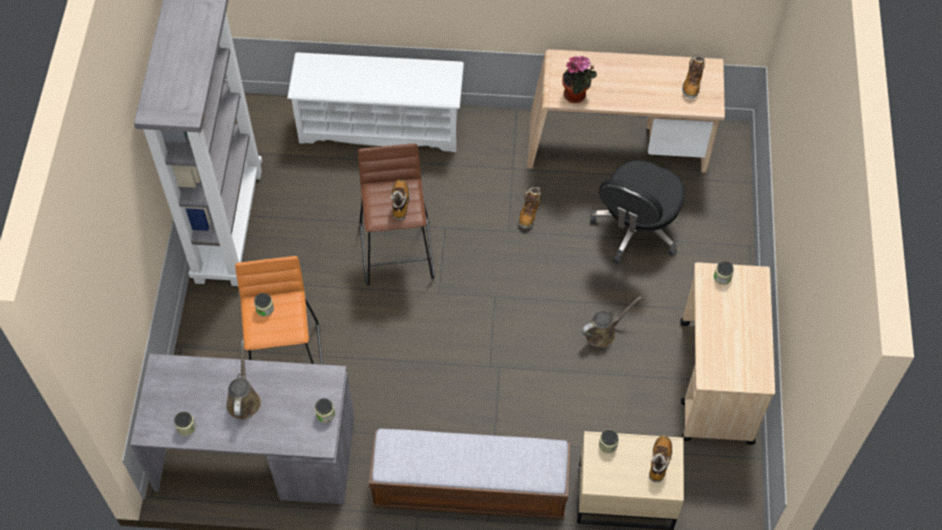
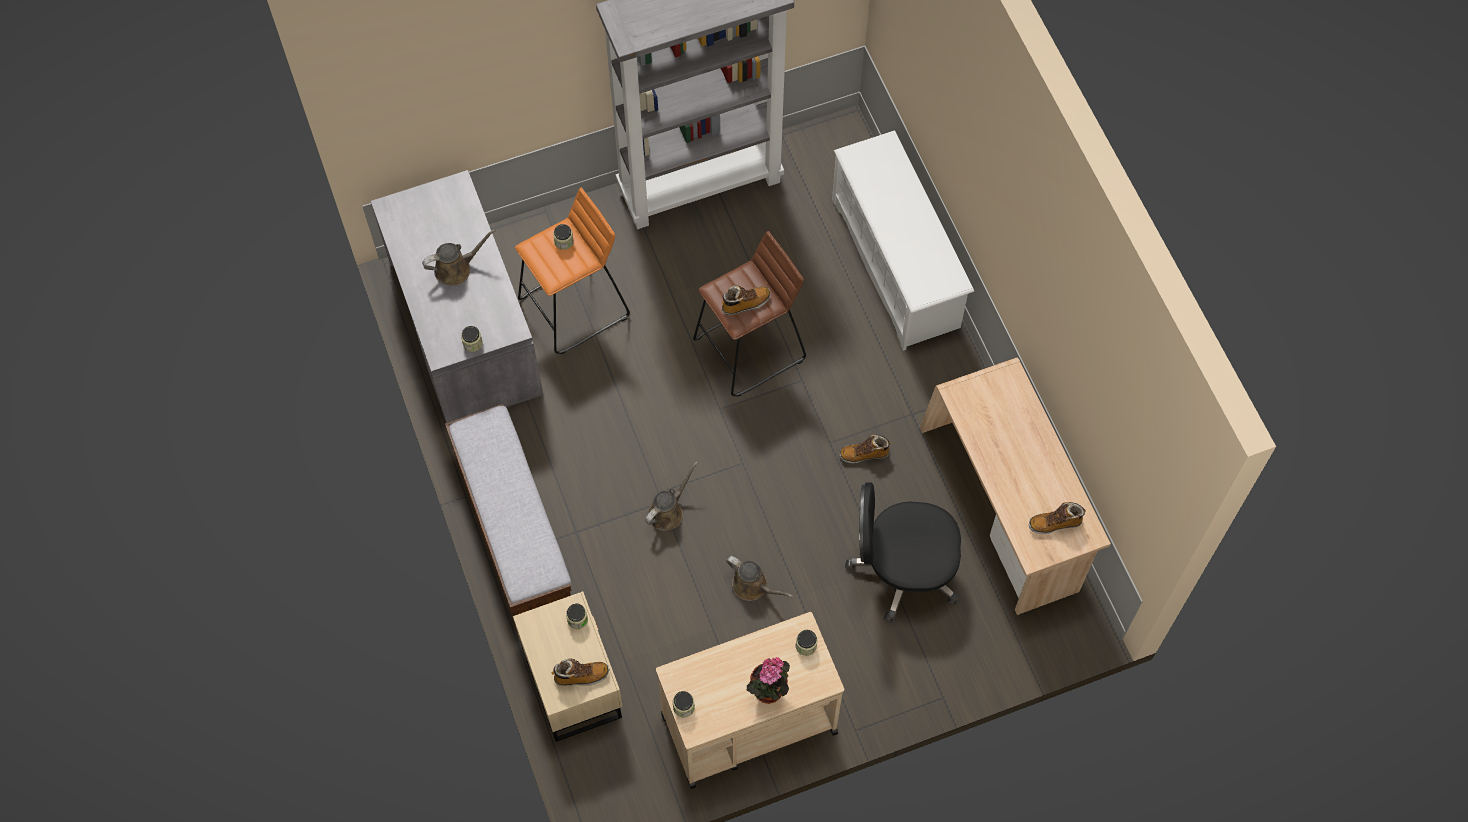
camera: 65 degrees right, 5 degrees up
jar [174,411,196,436] -> jar moved to [673,691,695,717]
potted plant [562,56,597,103] -> potted plant moved to [746,657,790,704]
none -> brown watering can [645,461,698,531]

